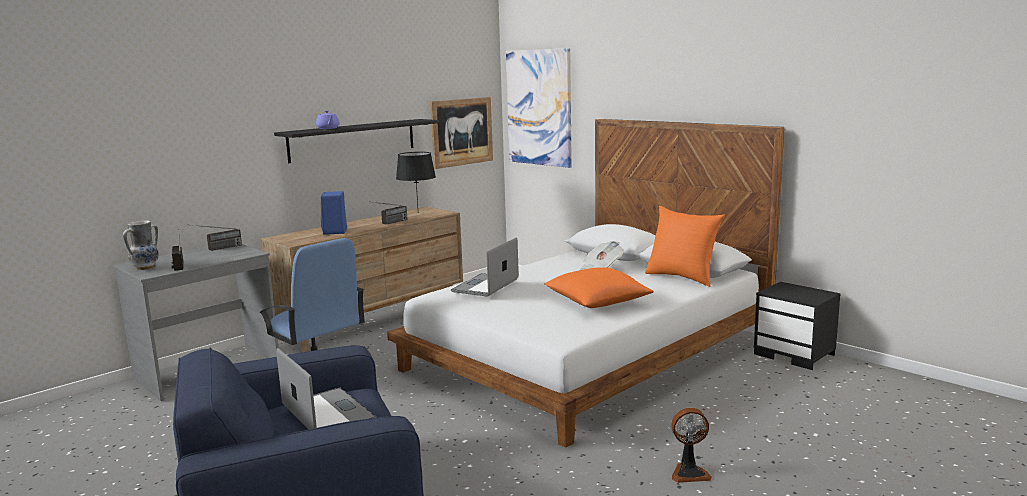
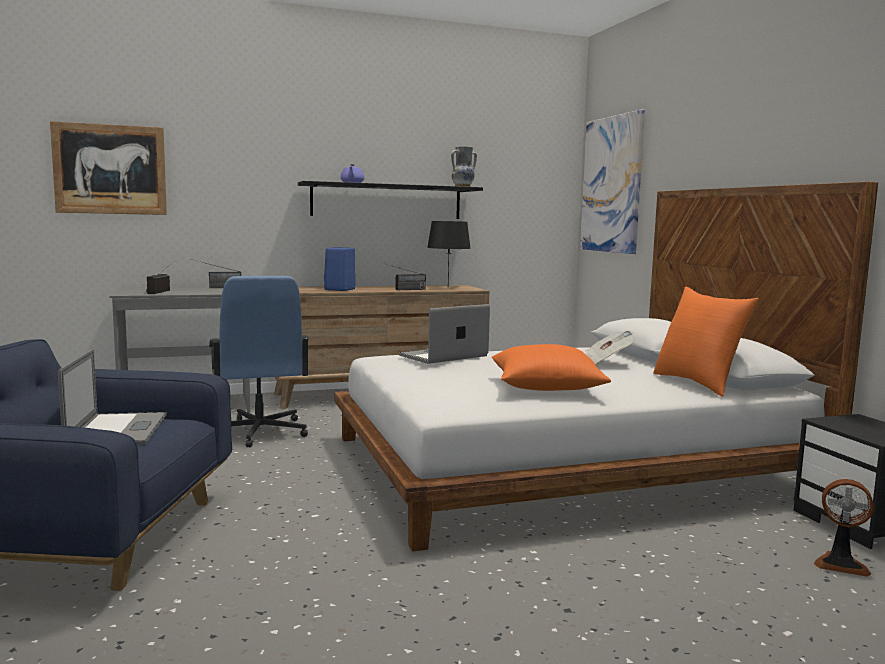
camera: 25 degrees right, 5 degrees down
vase [123,220,159,270] -> vase moved to [451,146,477,187]
picture [430,97,493,169] -> picture moved to [50,121,167,215]
fan [671,408,712,483] -> fan moved to [814,479,874,577]

